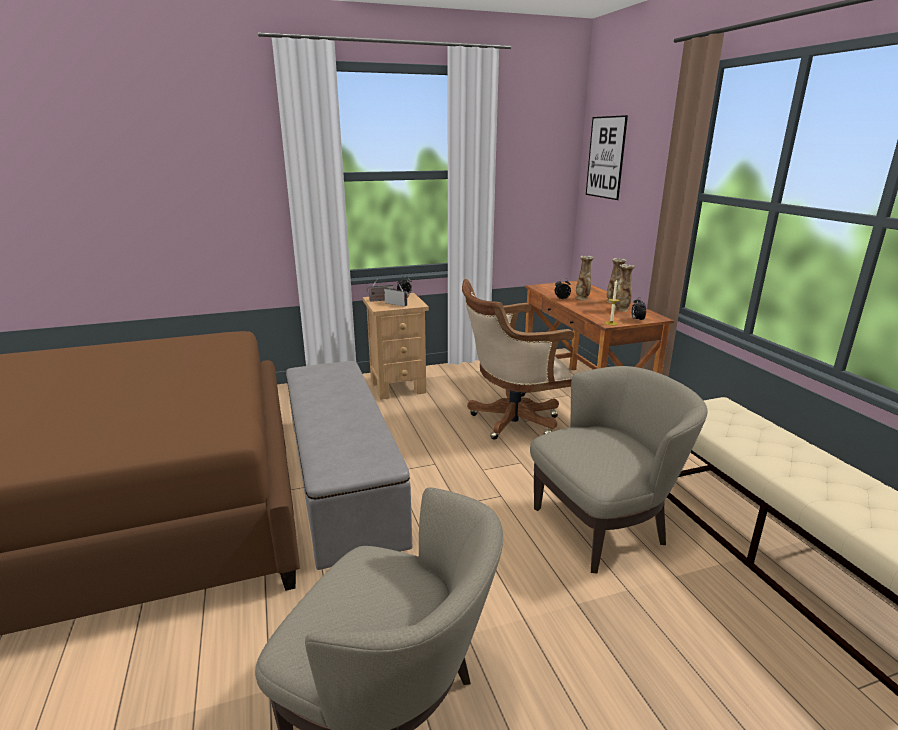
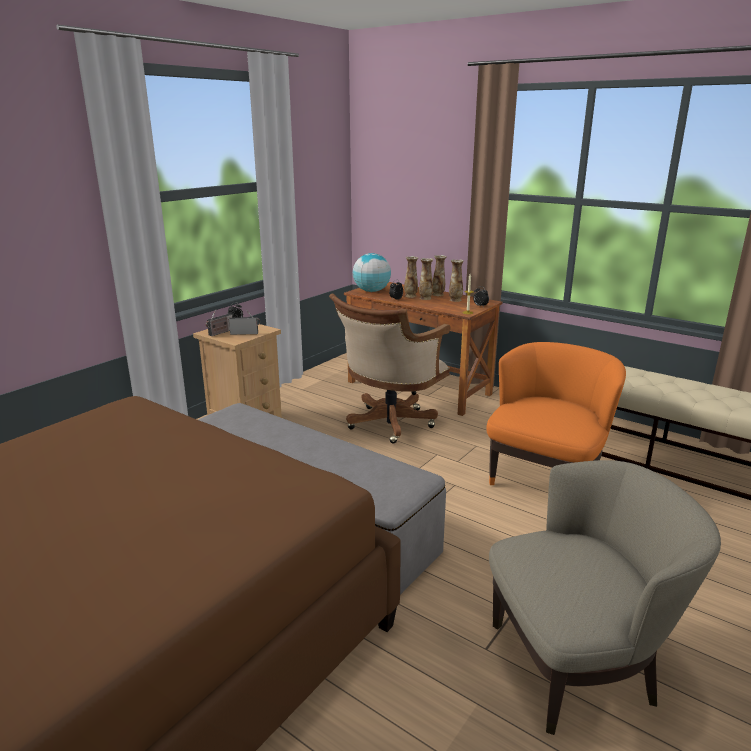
camera: 35 degrees left, 0 degrees up
beige armchair [530,366,707,574] -> orange armchair [486,342,626,485]
picture [586,115,628,200] -> none
none -> globe [353,253,391,292]
none -> vase [419,258,433,300]

